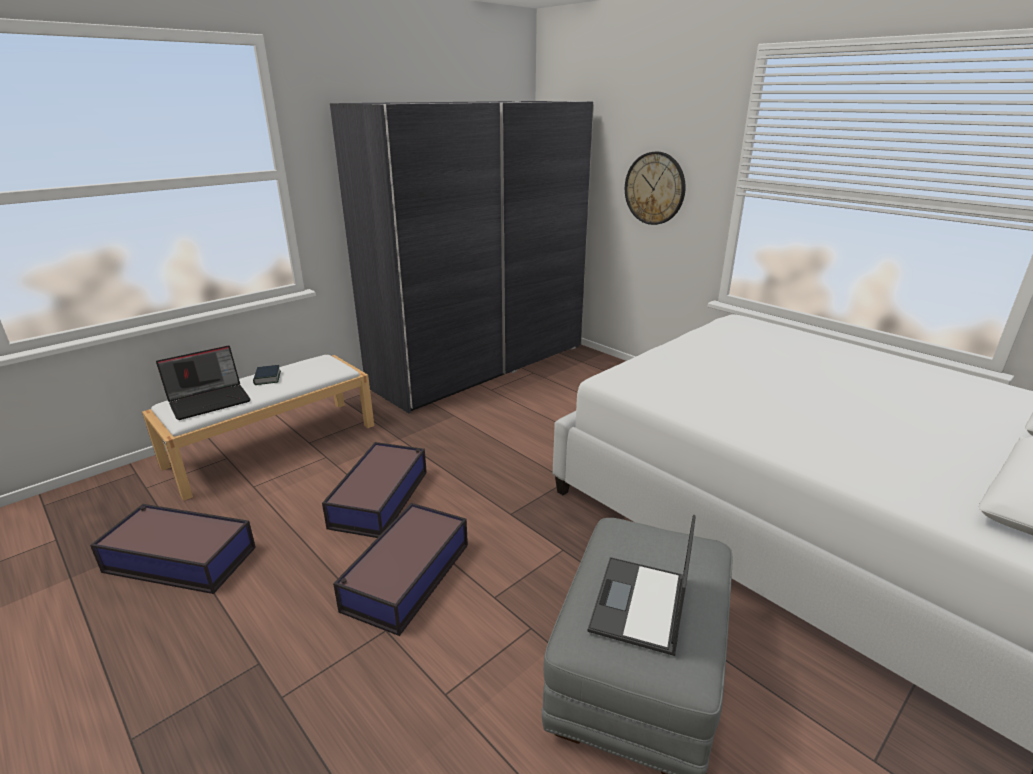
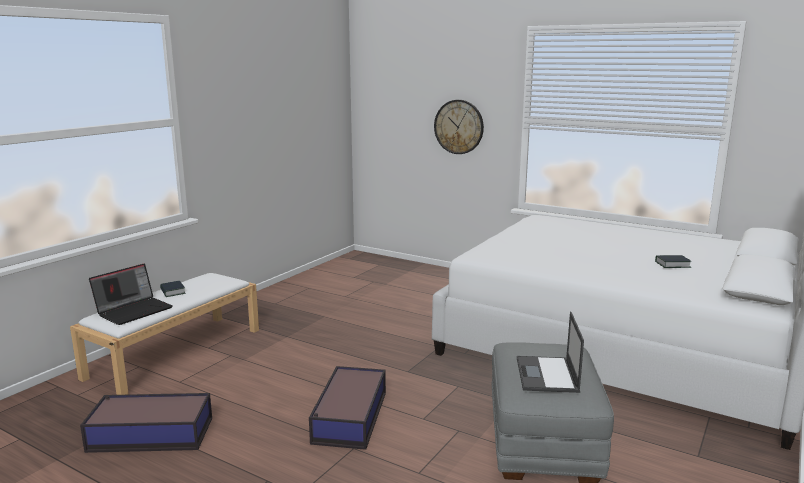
camera: 15 degrees left, 10 degrees down
storage box [322,442,427,538] -> none
grey wardrobe [330,101,594,413] -> none
none -> book [655,255,691,268]

